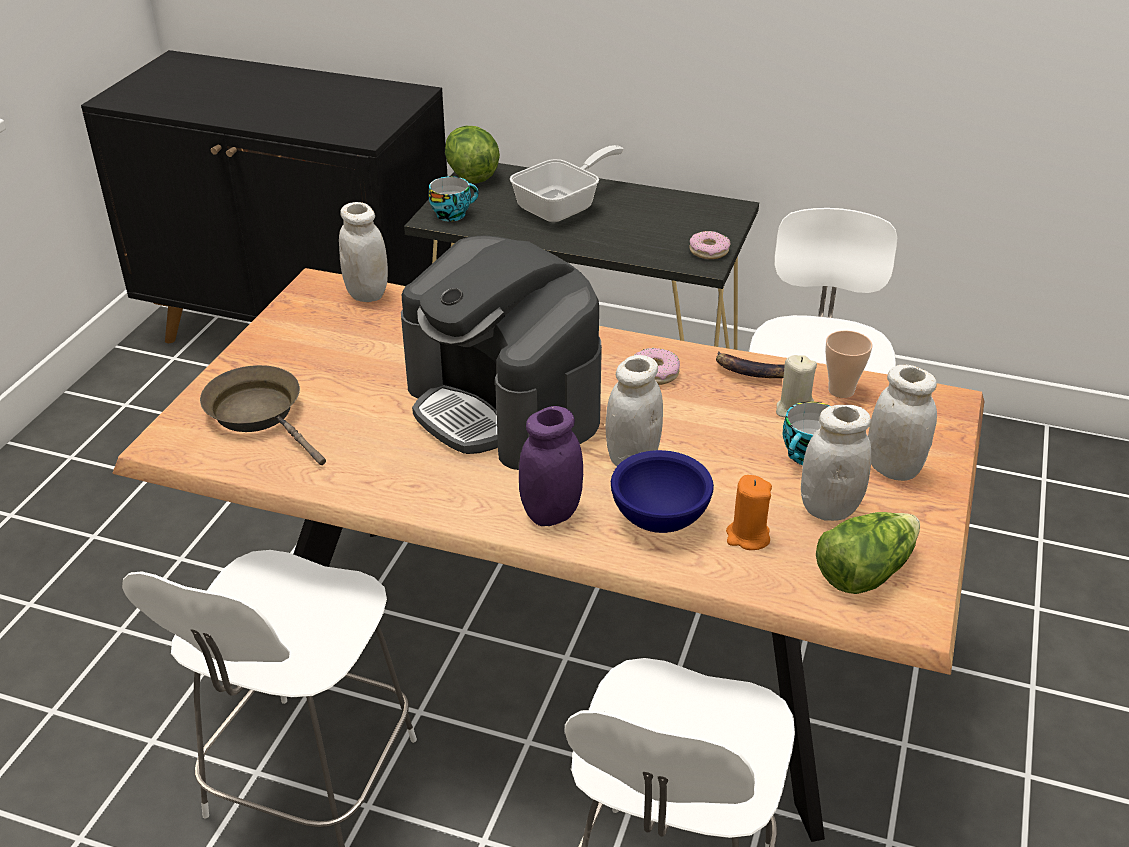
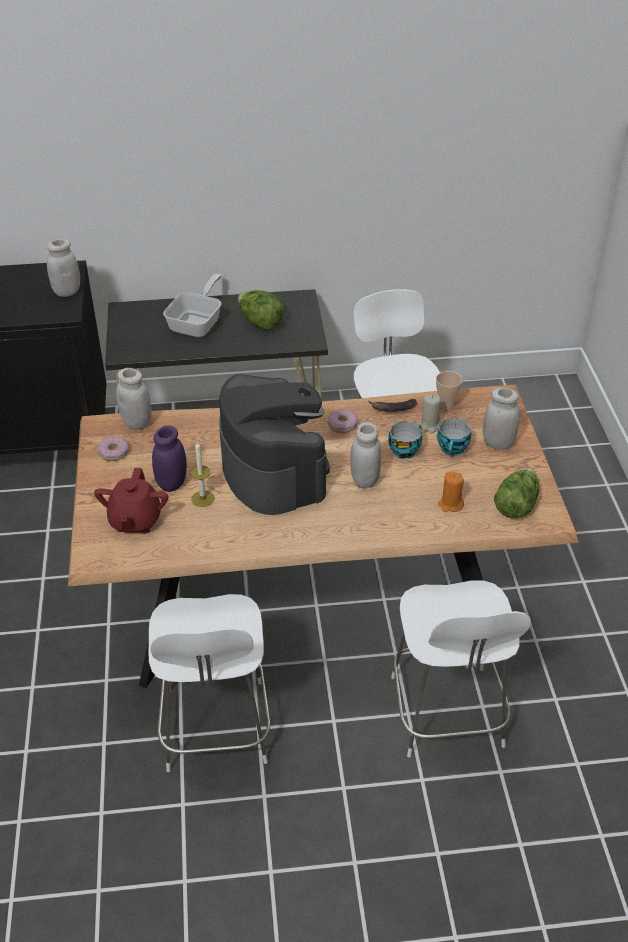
camera: 25 degrees left, 5 degrees up
brown frying pan [200,365,326,465] -> red teapot [94,468,168,534]
coffee machine [401,236,602,470] -> coffee machine turned 135 degrees counterclockwise [219,374,330,515]
cup [429,176,479,222] -> cup moved to [388,421,422,459]
lettuce [445,126,500,184] -> lettuce moved to [238,290,284,331]
purple jar [519,406,583,526] -> purple jar moved to [152,426,187,492]
blue bowl [611,450,714,533] -> none
donut [689,231,731,259] -> donut moved to [97,436,129,461]
white jar [801,405,871,521] -> white jar moved to [47,239,80,297]
none -> candle [190,442,215,507]

